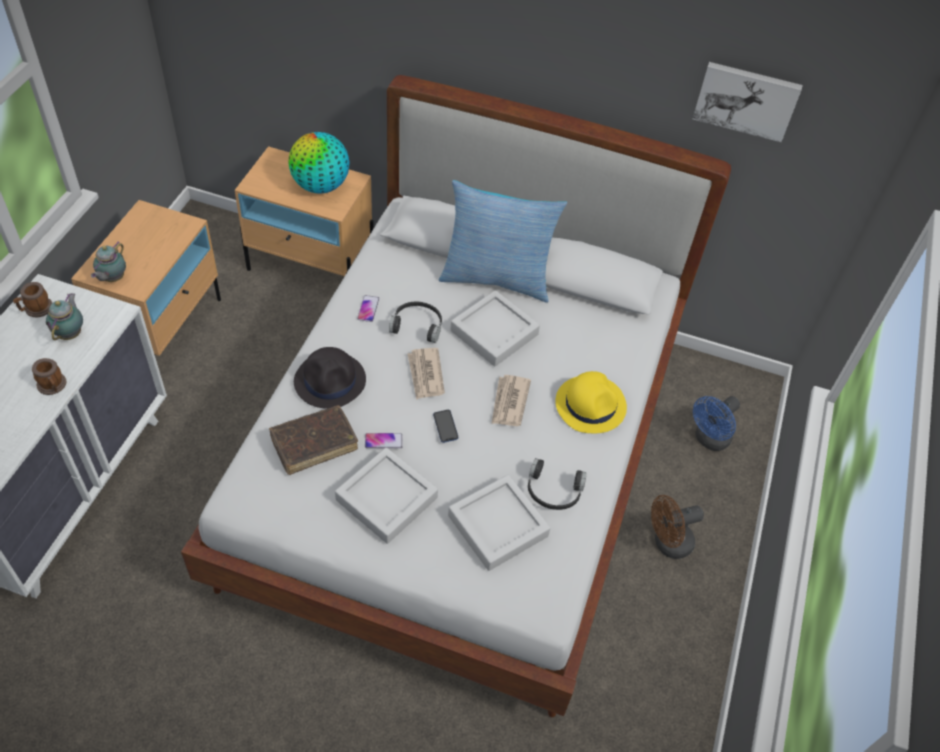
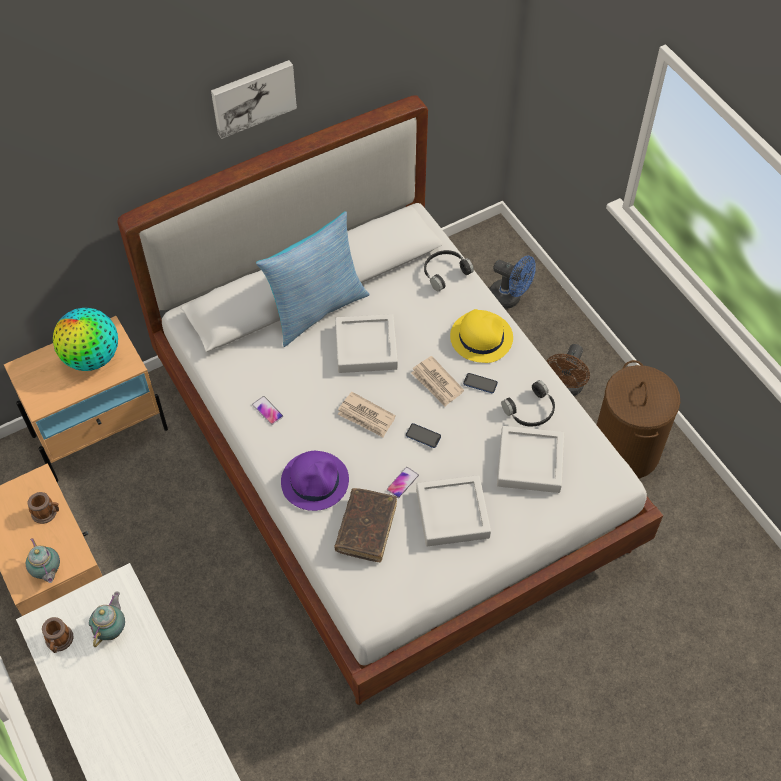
camera: 45 degrees left, 5 degrees up
mug [32,358,66,395] -> mug moved to [27,492,59,524]
teapot [46,293,83,340] -> teapot turned 60 degrees clockwise [89,592,125,647]
black hat [294,347,366,409] -> purple hat [281,451,349,511]
black headphones [389,302,442,343] -> black headphones moved to [424,250,474,291]
picture [693,62,803,142] -> picture moved to [211,60,297,139]
blue fan [693,396,740,451] -> blue fan turned 60 degrees counterclockwise [489,256,536,309]
none -> phone [463,373,498,393]
none -> brown laundry basket [597,360,680,479]

